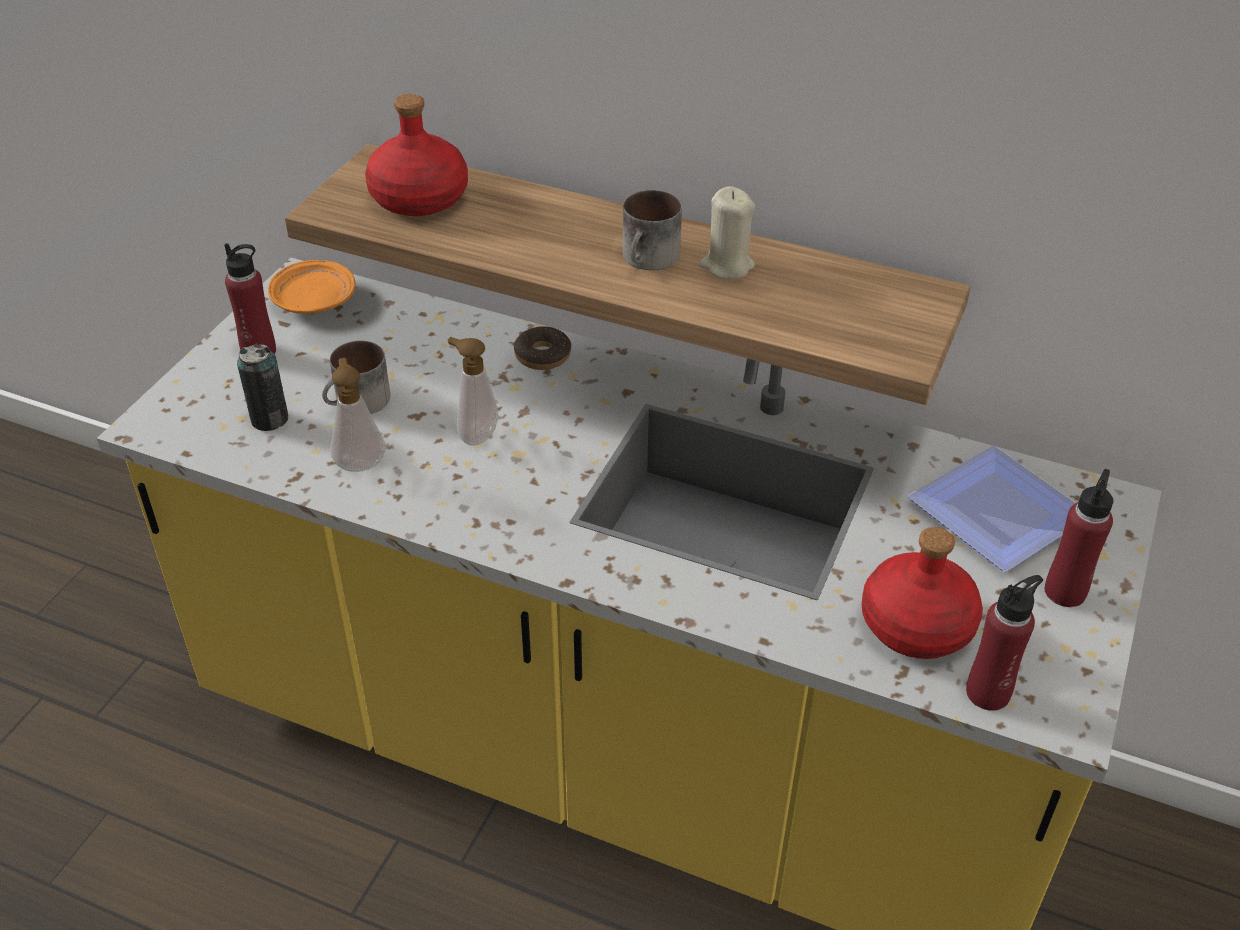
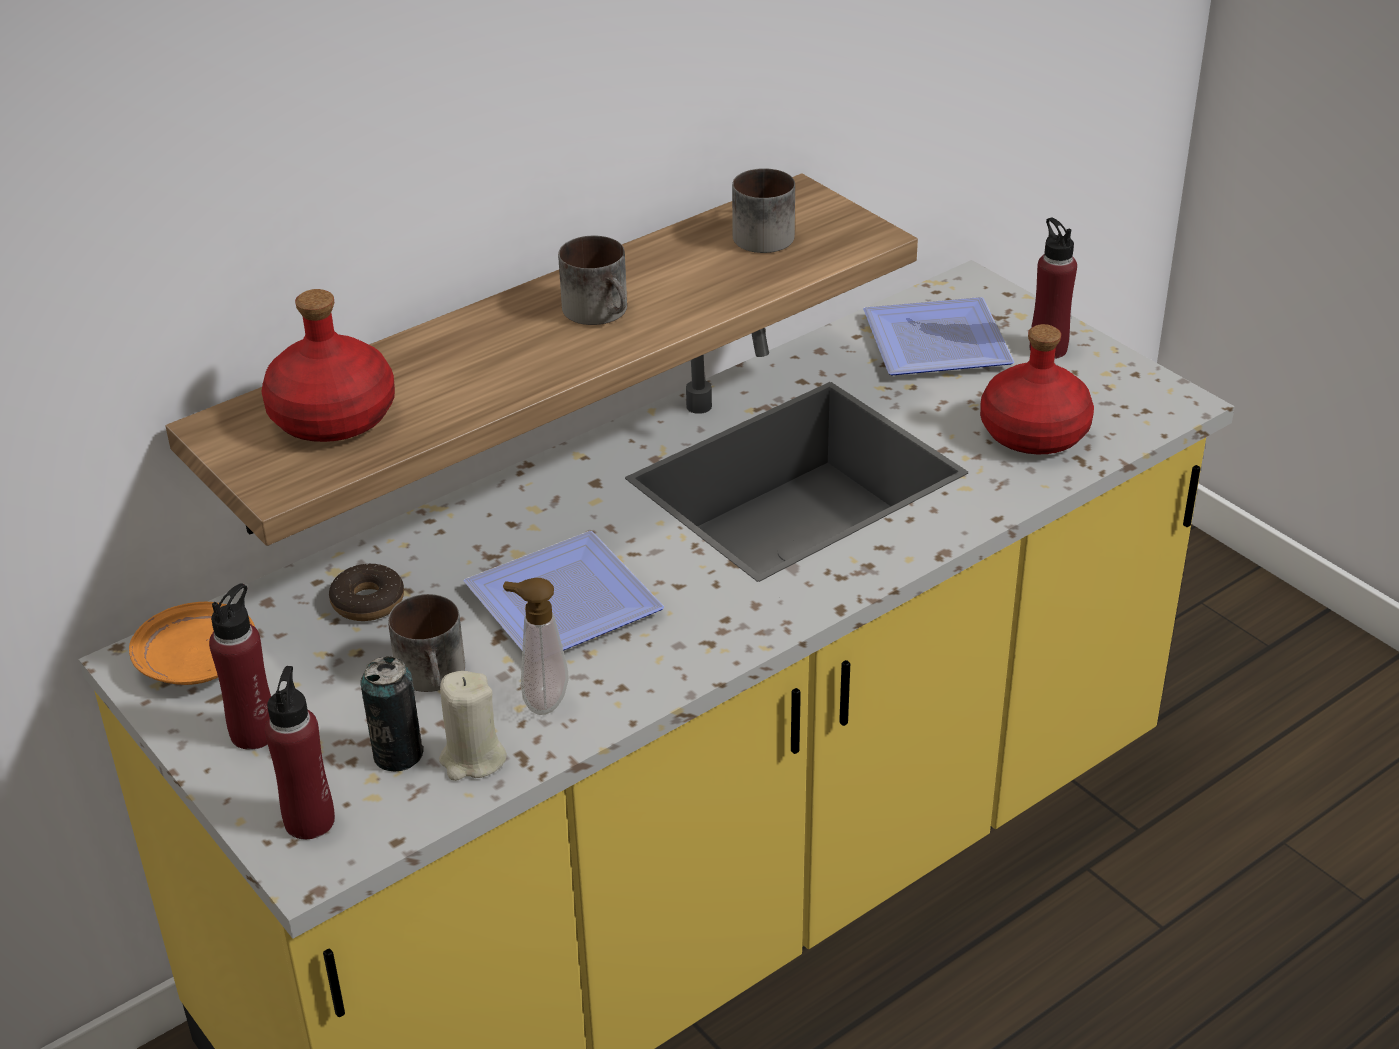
camera: 60 degrees left, 5 degrees down
soap dispenser [448,337,499,446] -> plate [464,531,664,651]
donut [514,326,571,370] -> donut moved to [329,564,404,621]
beige candle [699,186,755,280] -> beige candle moved to [439,671,507,781]
red bottle [966,575,1043,711] -> red bottle moved to [265,666,335,839]
none -> mug [732,168,795,253]

